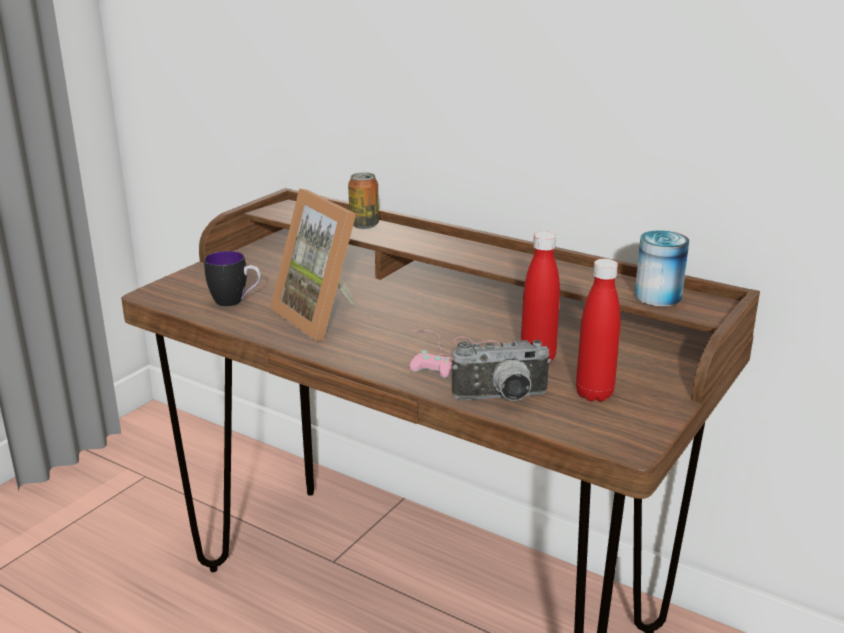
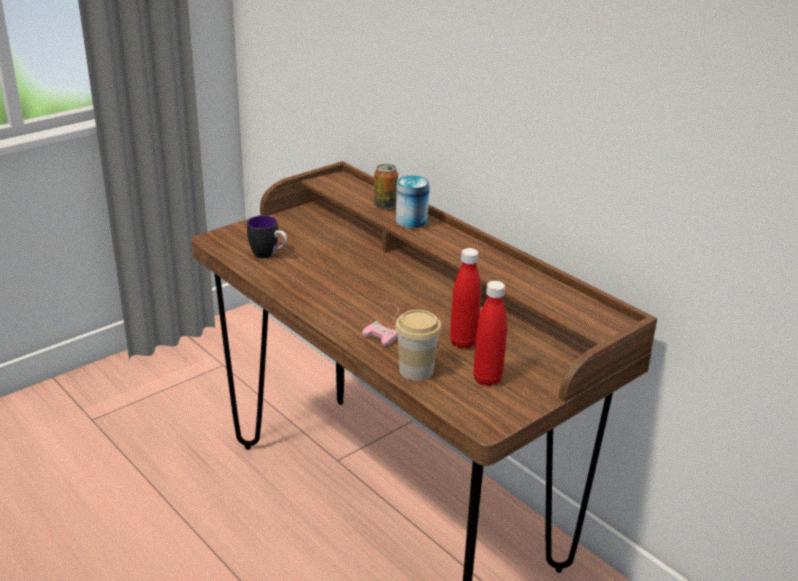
camera: 15 degrees right, 5 degrees up
picture frame [270,188,356,341] -> none
camera [452,340,552,401] -> cup [395,310,442,381]
can [634,230,689,306] -> can moved to [396,175,430,228]

